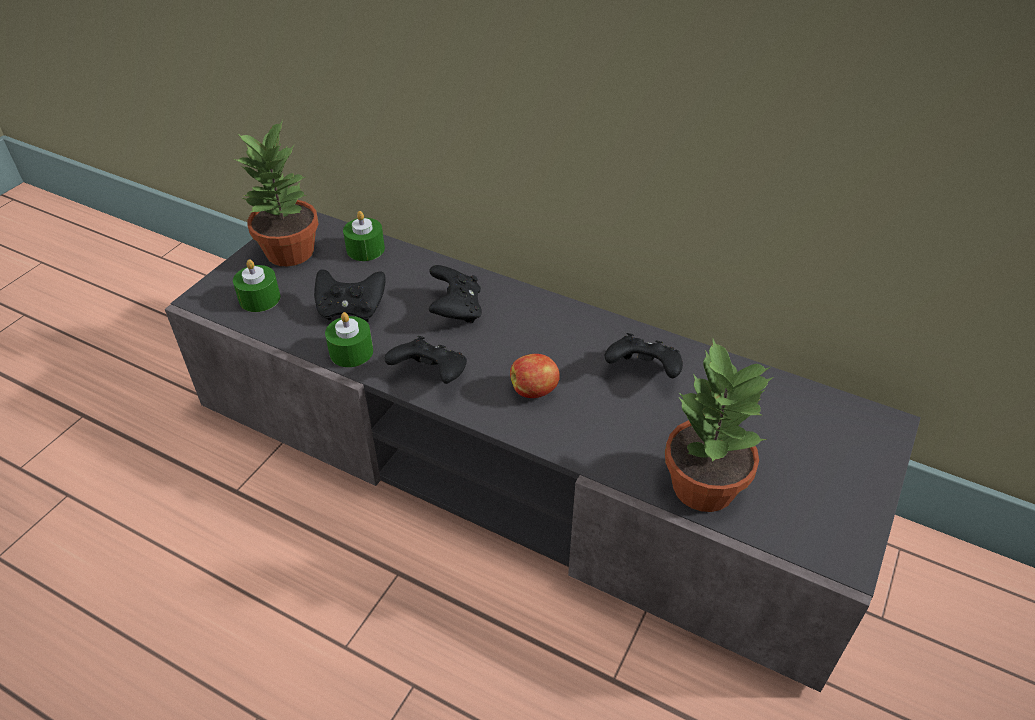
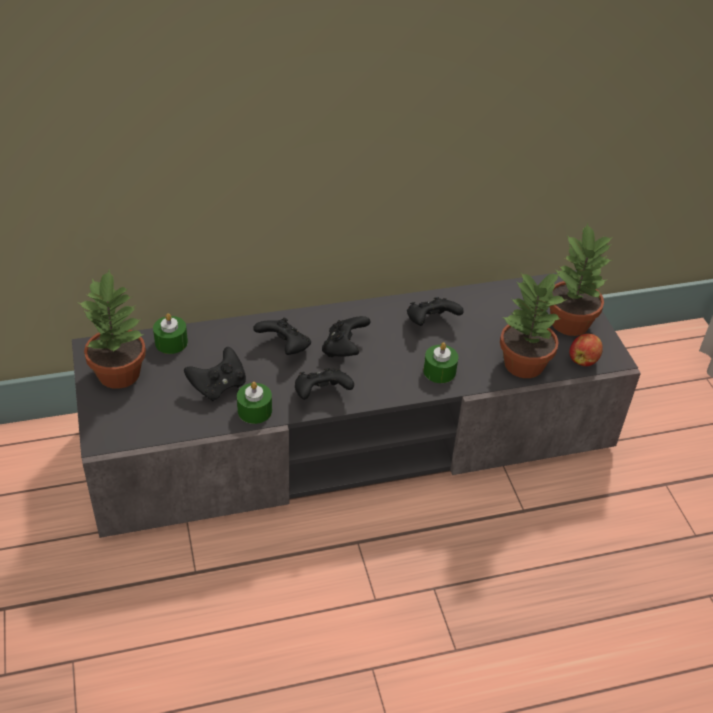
camera: 45 degrees left, 0 degrees up
green candle [233,259,280,312] -> green candle moved to [423,343,458,383]
apple [510,354,559,398] -> apple moved to [569,333,603,366]
none -> black game controller [322,316,371,357]
none -> potted plant [549,222,613,336]

